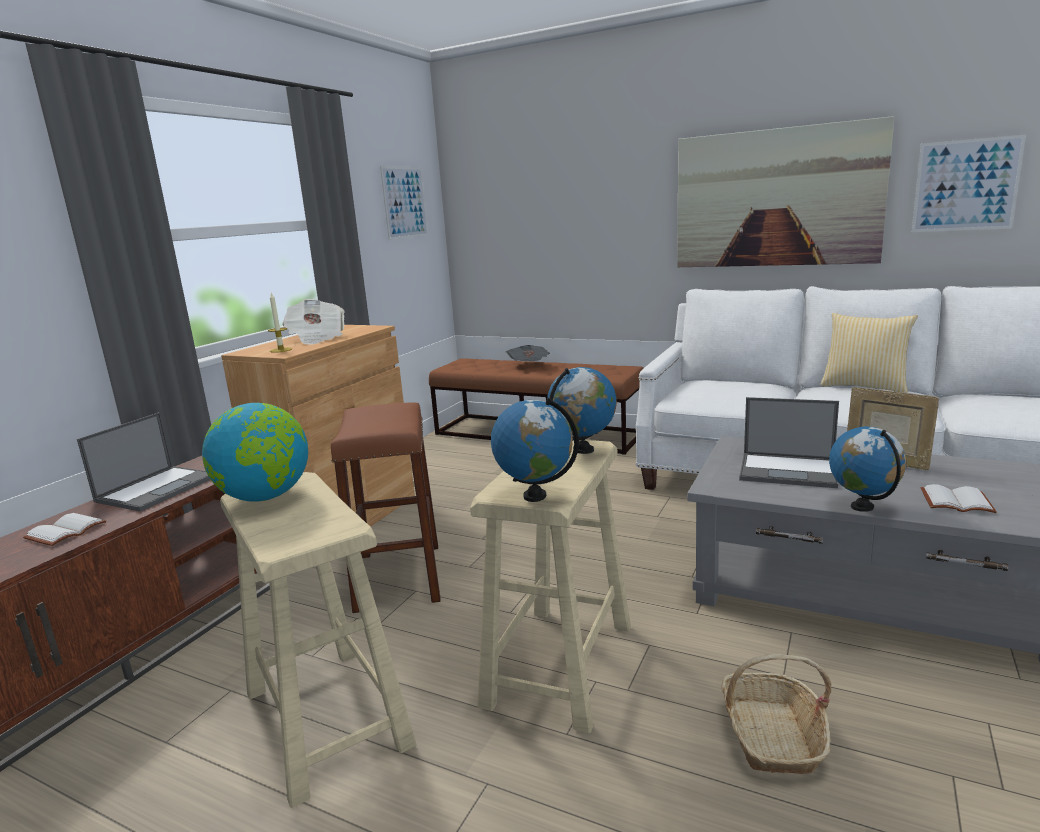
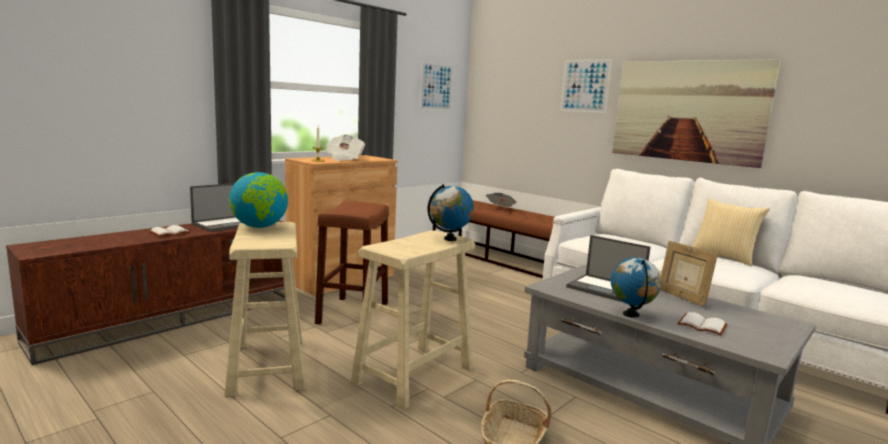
camera: 15 degrees right, 5 degrees down
globe [491,398,579,502] -> none
picture [912,135,1026,232] -> picture moved to [560,59,612,113]

